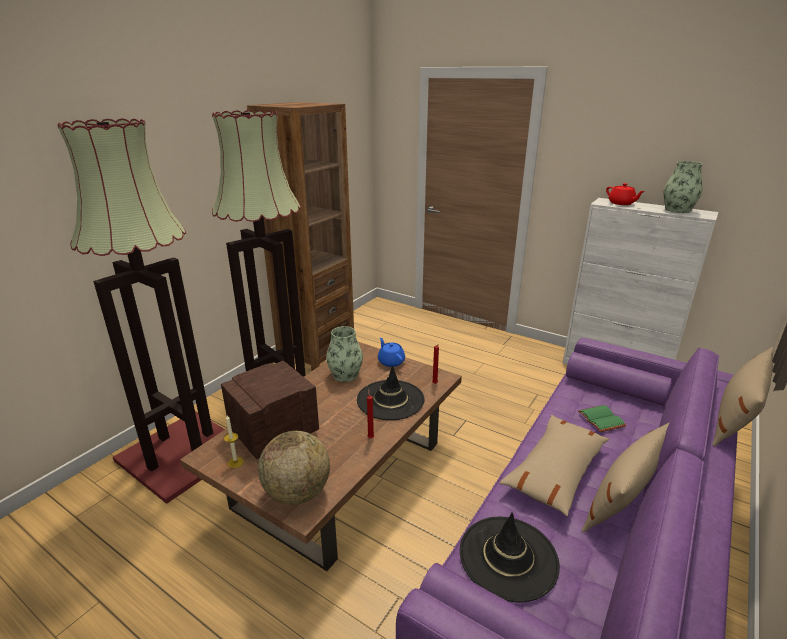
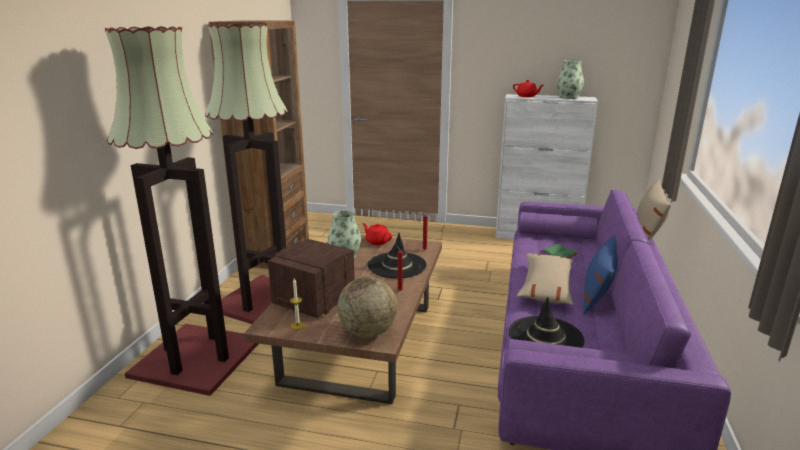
camera: 20 degrees left, 5 degrees down
blue teapot [378,338,405,367] -> red teapot [362,223,392,245]
beige pillow [582,422,670,533] -> blue pillow [583,235,618,315]

